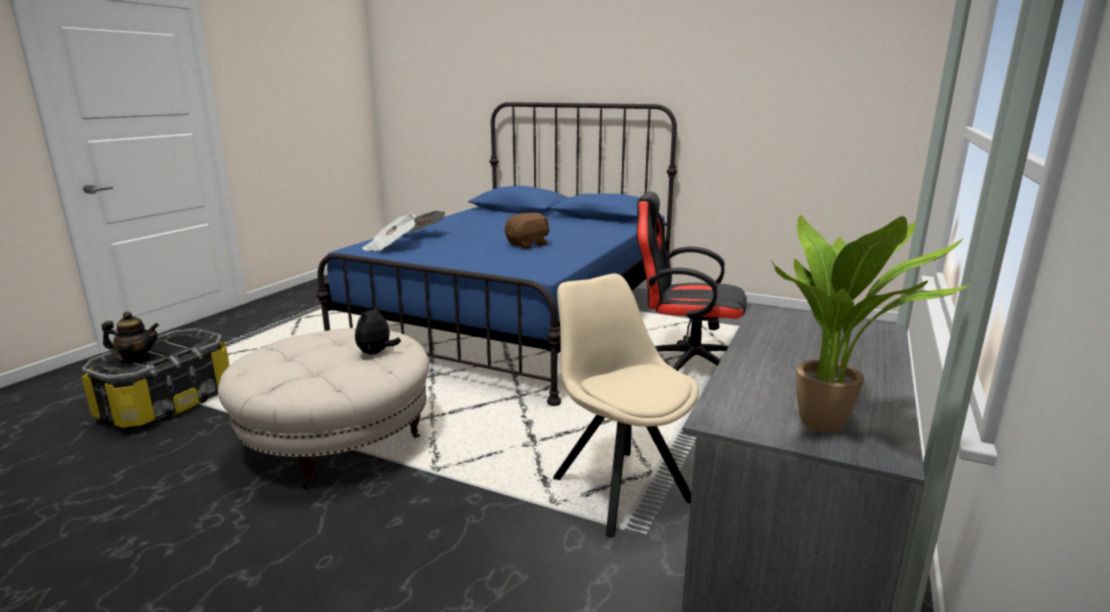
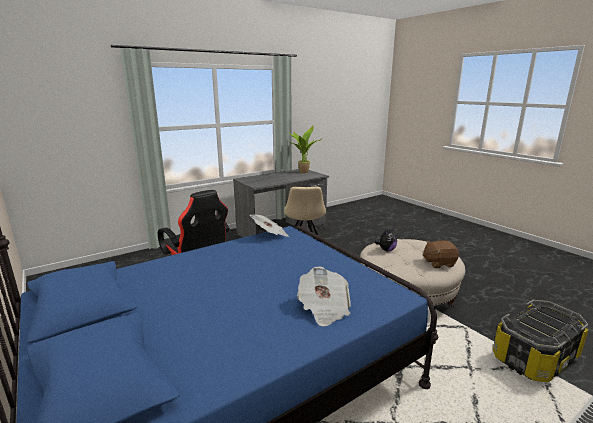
camera: 150 degrees left, 0 degrees up
teapot [102,311,159,363] -> none
newspaper [362,214,416,251] -> newspaper moved to [250,214,289,237]
brown plush toy [505,213,549,249] -> brown plush toy moved to [423,241,459,268]

